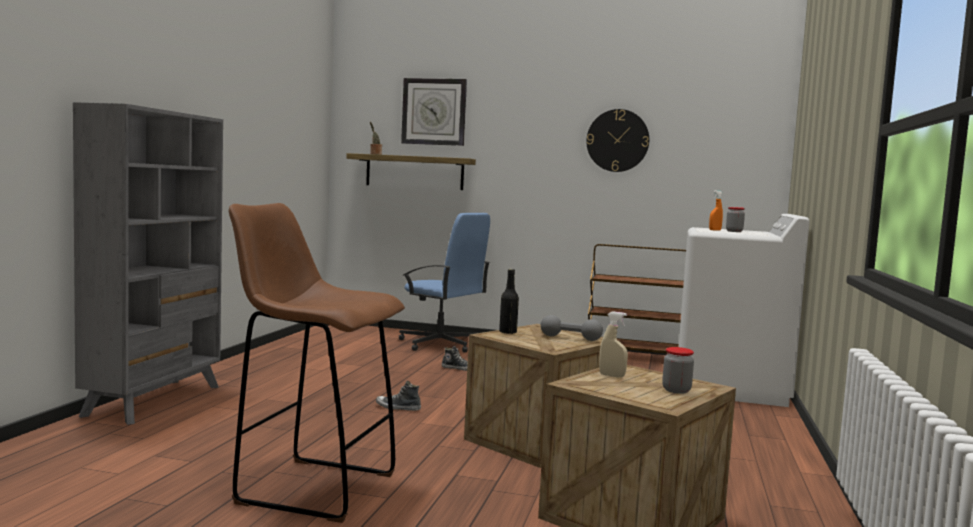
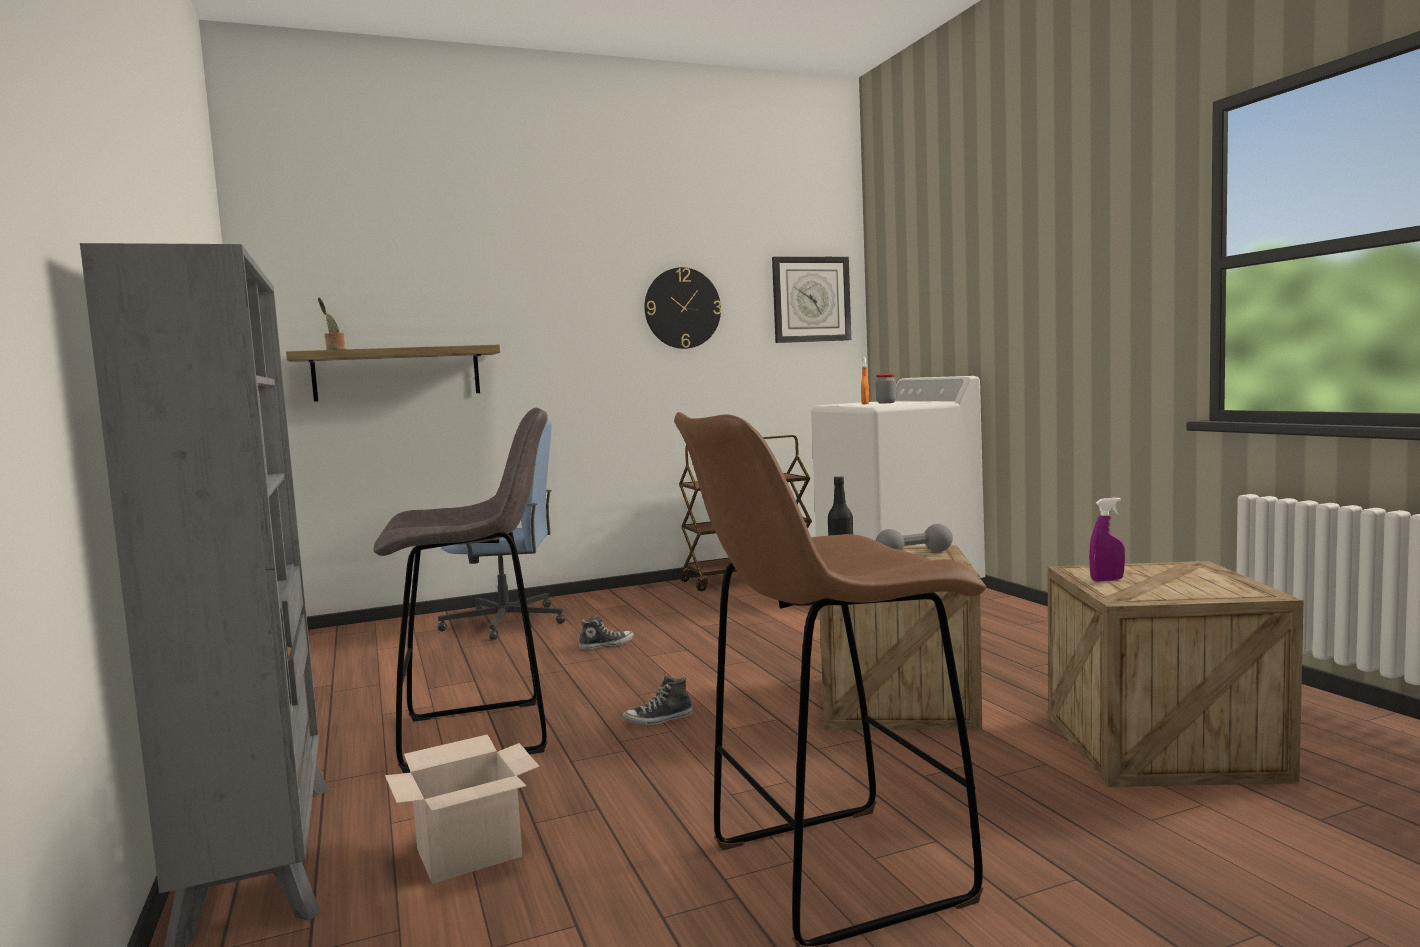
camera: 35 degrees left, 0 degrees up
wall clock [401,78,467,146] -> wall clock moved to [772,256,851,343]
beige spray bottle [599,311,628,377] -> purple spray bottle [1089,497,1125,582]
jar [662,347,694,394] -> none
none -> grey stool [373,408,548,773]
none -> cardboard box [385,734,540,884]

